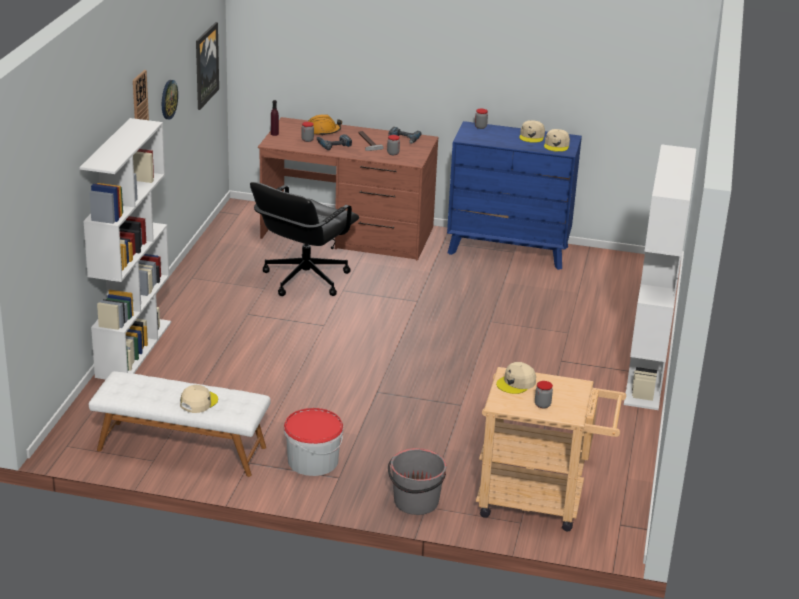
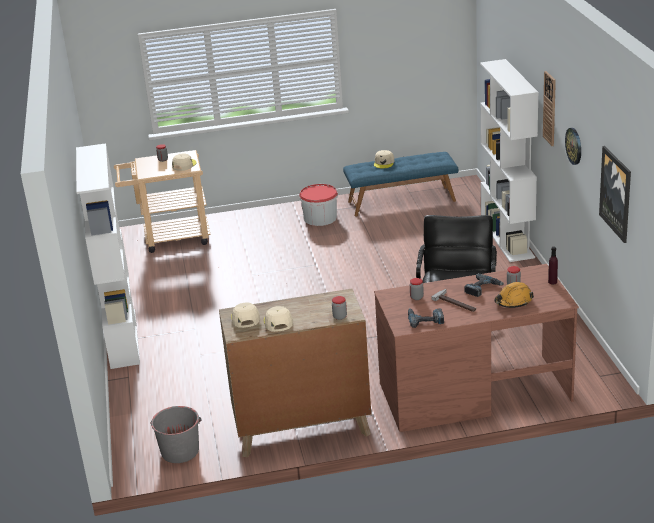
camera: 160 degrees right, 0 degrees up
white bench [89,371,271,477] -> blue bench [343,152,458,216]
grey bucket [388,448,447,515] -> grey bucket moved to [150,406,202,463]
blue dresser [447,121,582,270] -> brown dresser [219,289,371,458]

